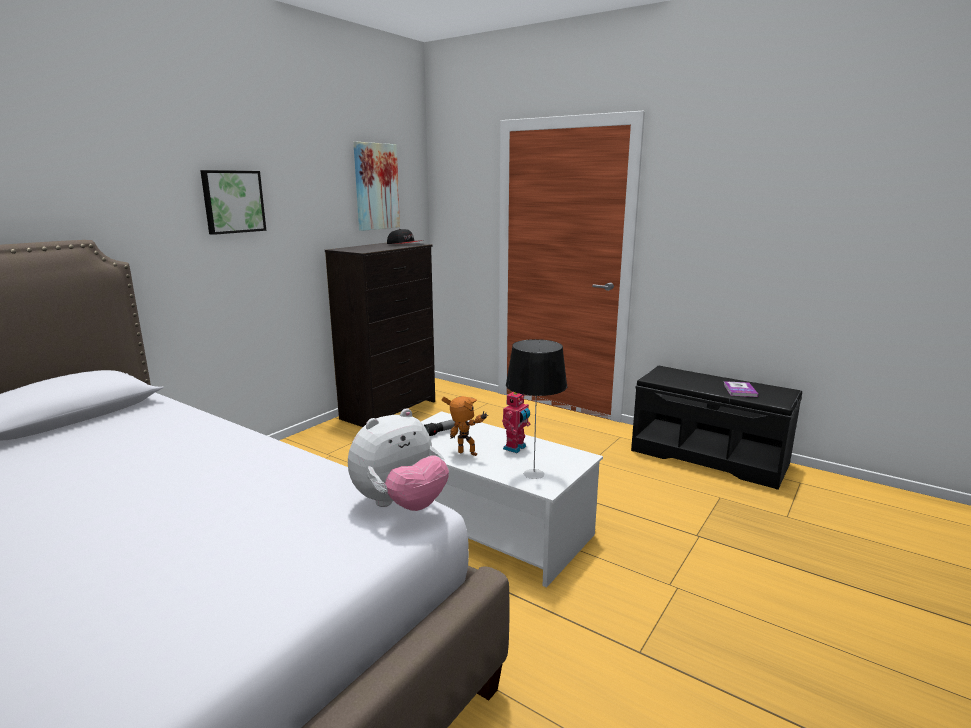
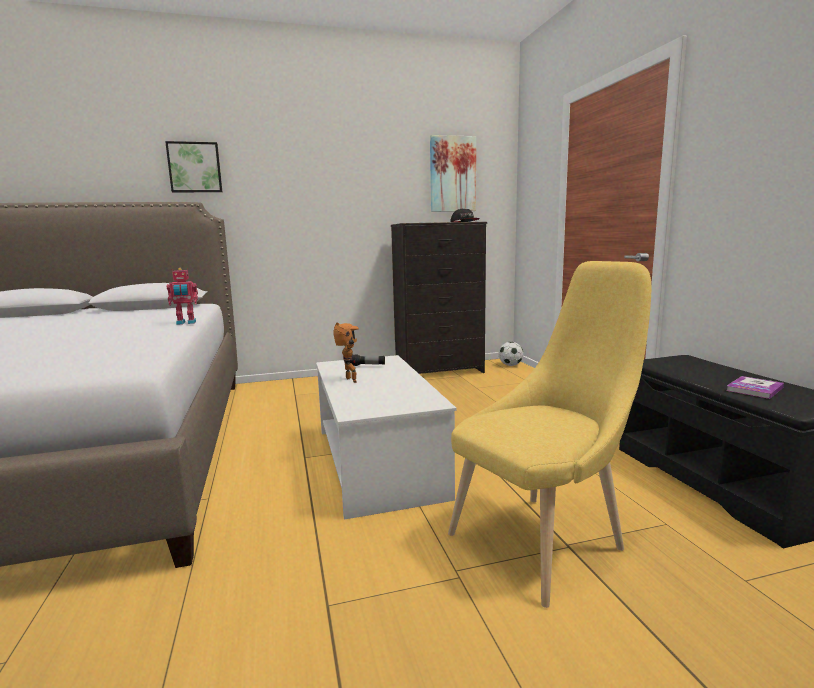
camera: 40 degrees right, 5 degrees down
picture [200,170,266,235] -> picture moved to [165,141,222,192]
plush toy [348,408,449,511] -> none
toy robot [502,392,530,453] -> toy robot moved to [167,268,198,325]
table lamp [506,339,567,479] -> none
none -> yellow chair [448,261,651,608]
none -> football [499,342,523,366]

